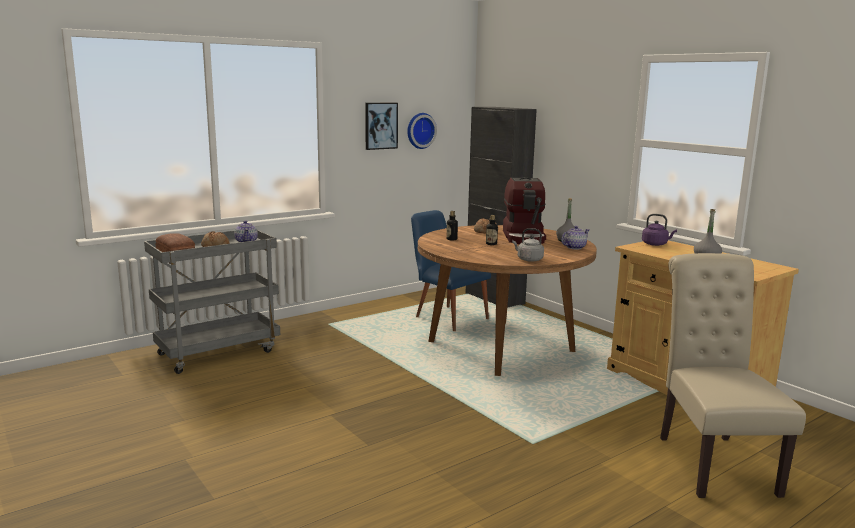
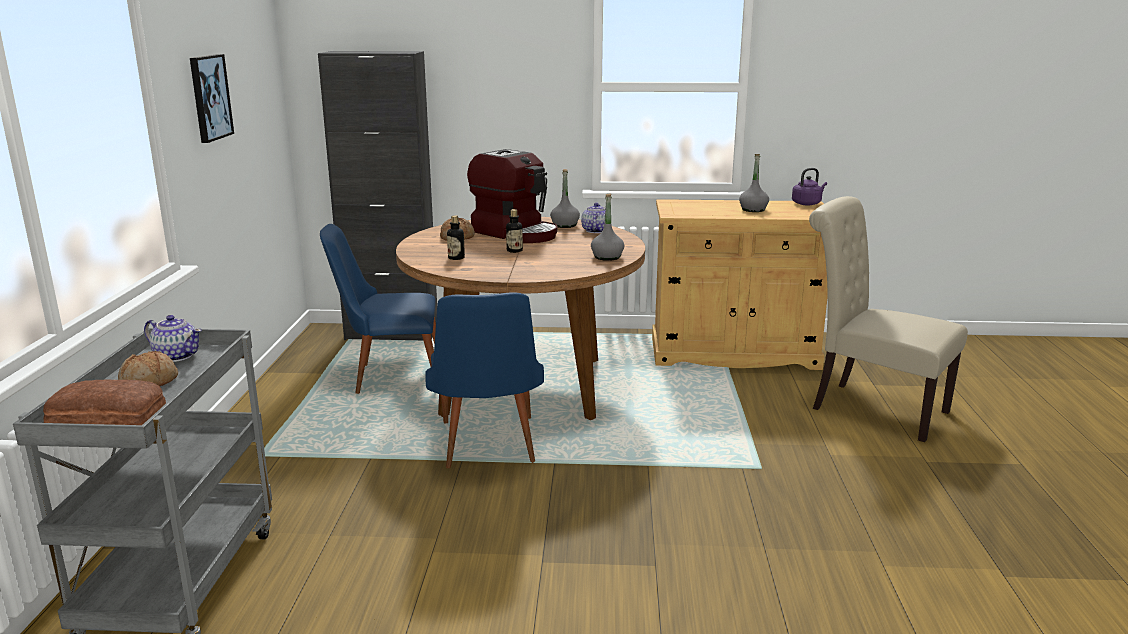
camera: 50 degrees left, 5 degrees up
wall clock [407,113,437,149] -> none
grey kettle [512,228,544,262] -> grey bottle [591,194,624,261]
purple kettle [642,214,677,246] -> purple kettle moved to [792,168,827,206]
none -> blue chair [425,292,544,468]

